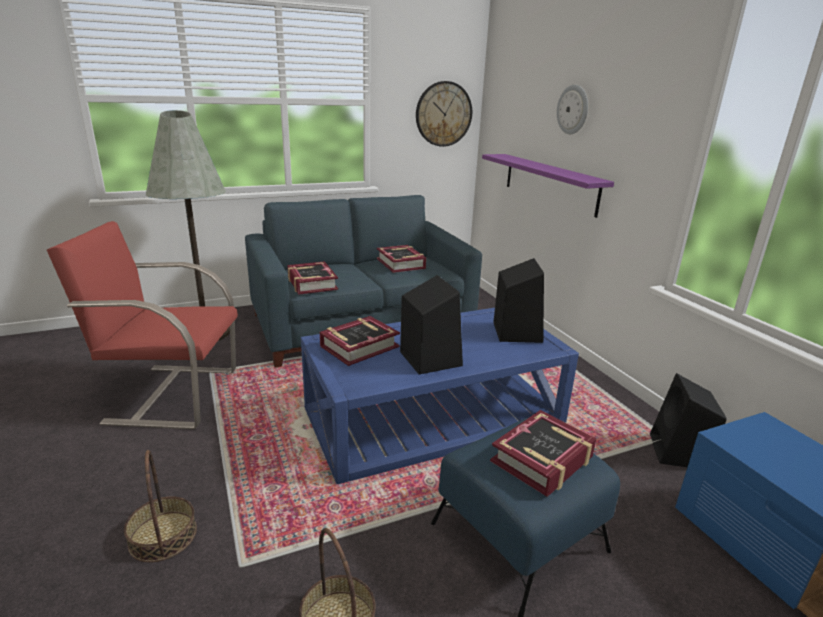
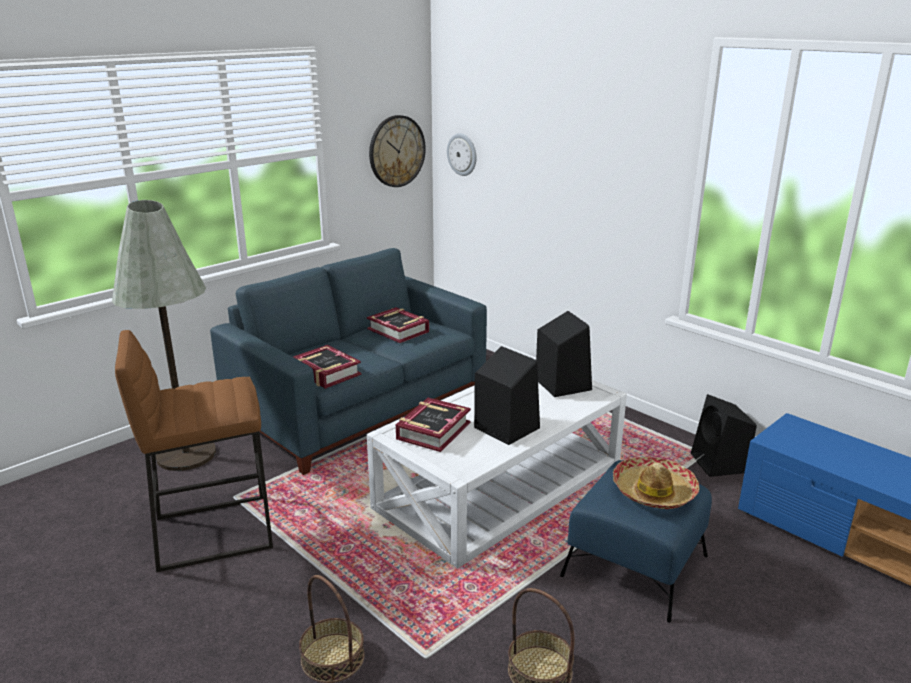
camera: 20 degrees left, 0 degrees up
red armchair [47,221,238,429] -> brown stool [115,330,273,572]
blue coffee table [301,308,579,484] -> white coffee table [367,358,627,568]
purple shelf [482,154,614,218] -> none
book [490,410,596,497] -> hat [613,457,699,509]
wall clock [557,85,588,134] -> wall clock moved to [447,133,477,176]

